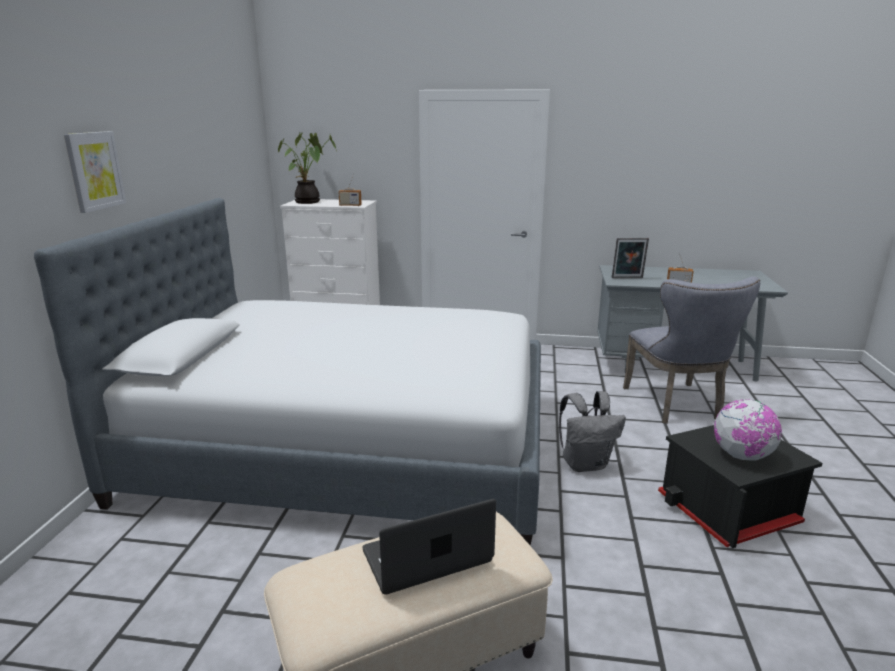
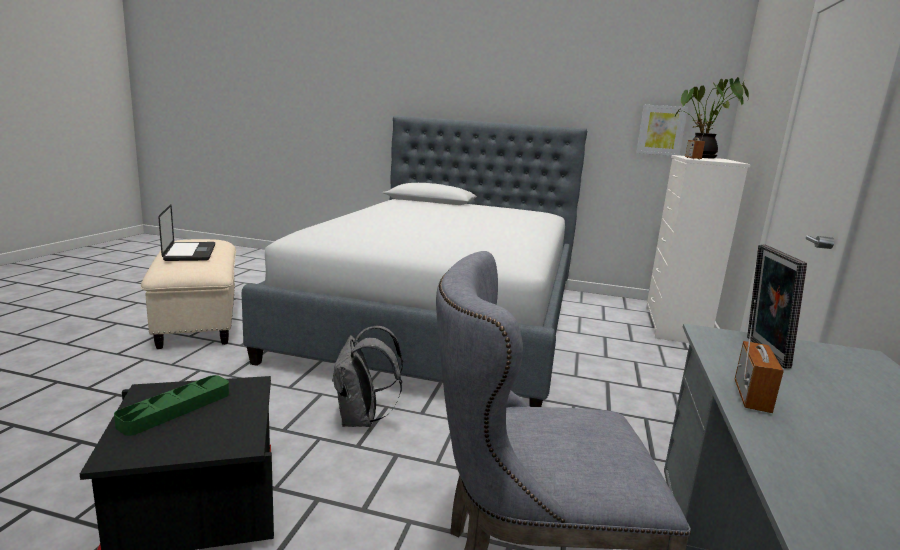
camera: 95 degrees right, 5 degrees down
picture [64,131,126,213] -> picture moved to [636,105,688,156]
globe [714,399,782,461] -> green tray [114,375,229,436]

